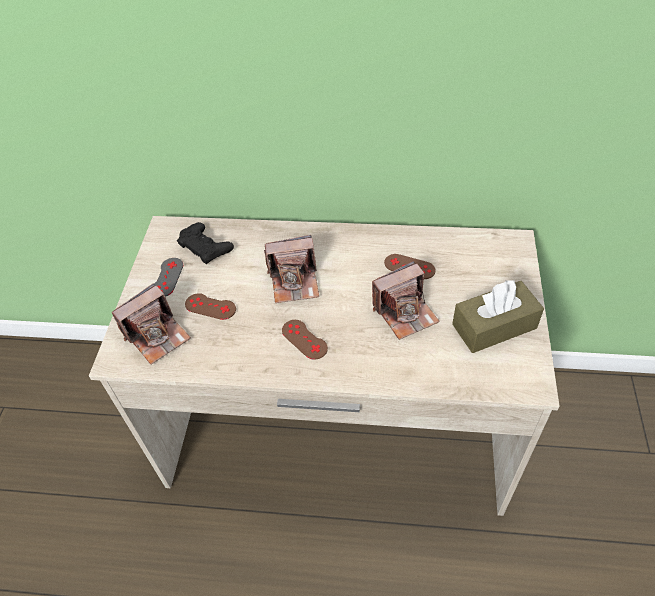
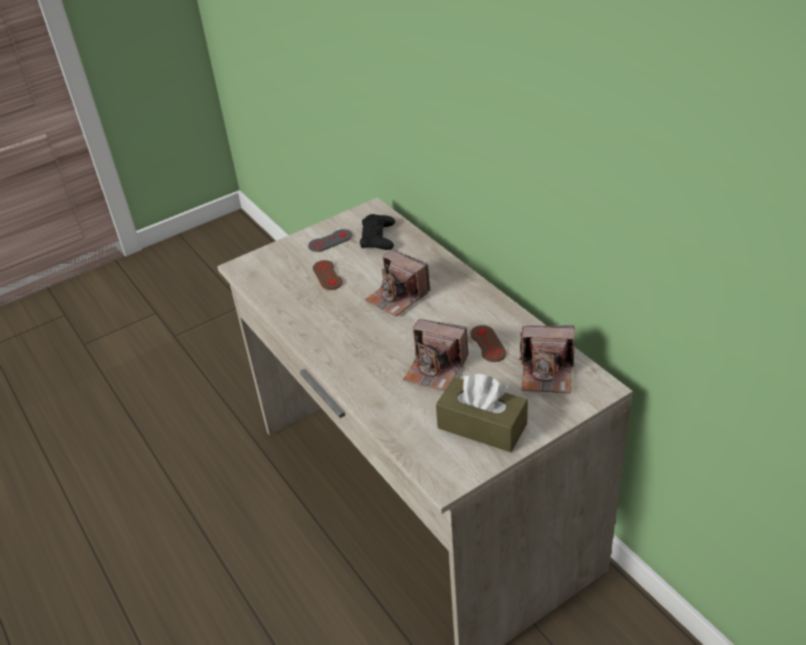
camera: 50 degrees right, 10 degrees down
camera [112,283,191,364] -> camera moved to [519,325,575,393]
brown game controller [282,320,328,360] -> none

